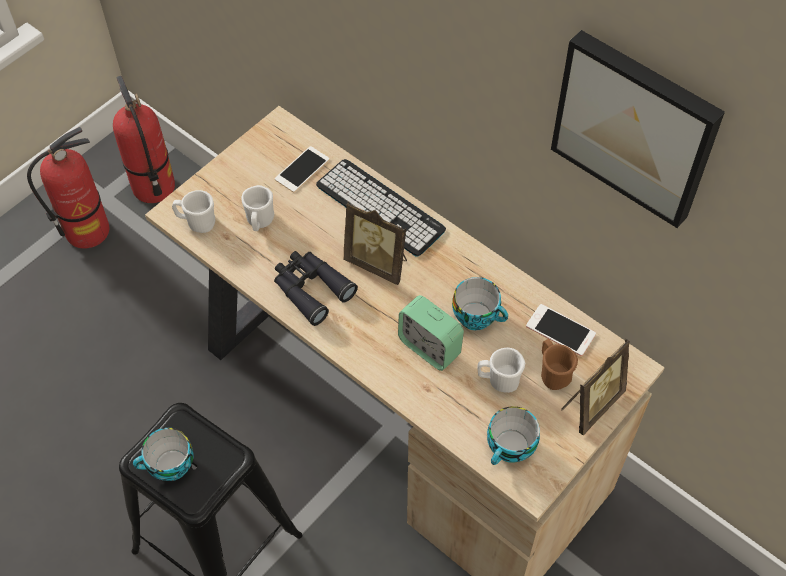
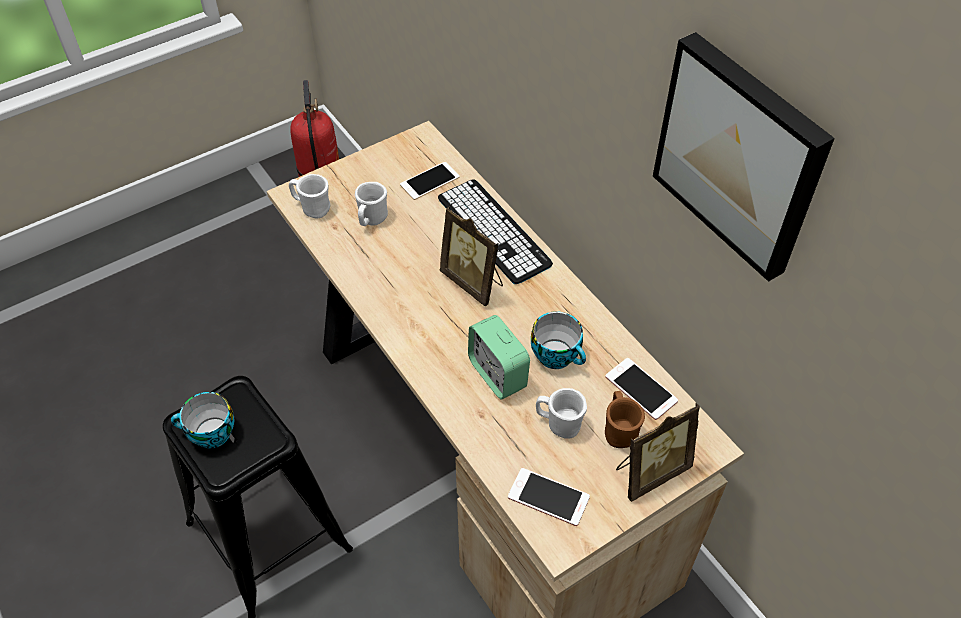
camera: 15 degrees right, 5 degrees down
fire extinguisher [27,127,110,249] -> none
black binoculars [274,251,358,326] -> none
cup [487,406,540,465] -> phone [508,468,590,526]

